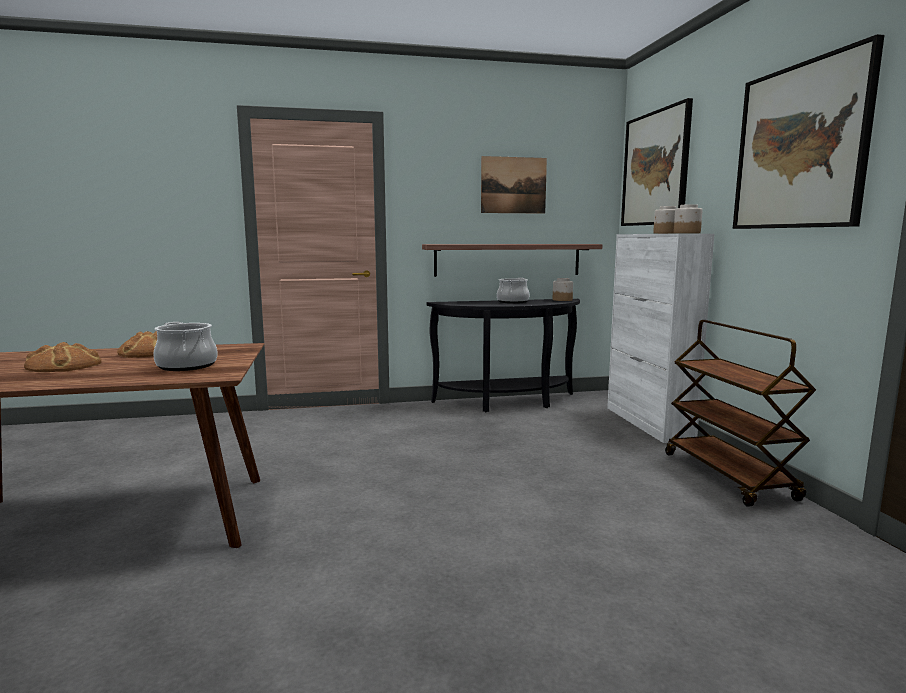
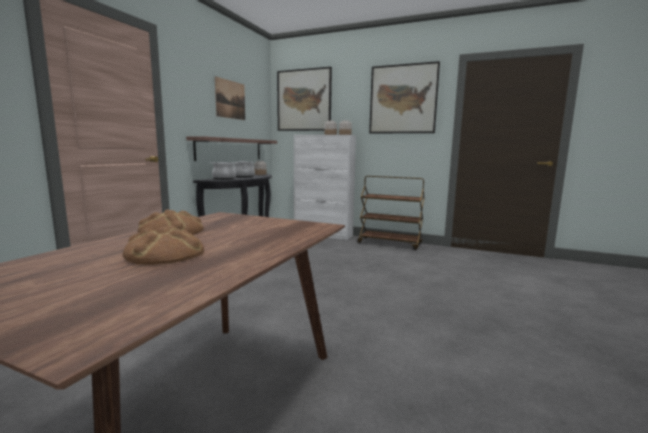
camera: 55 degrees left, 0 degrees up
cooking pot [153,322,218,371] -> cooking pot moved to [210,162,237,180]

